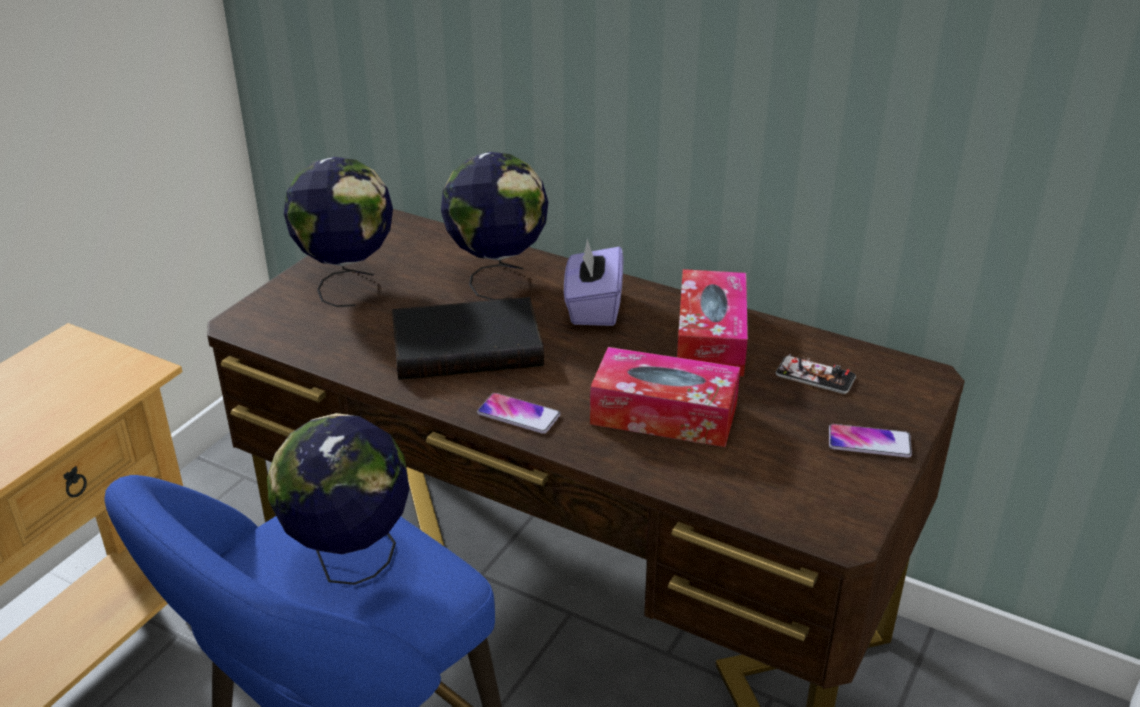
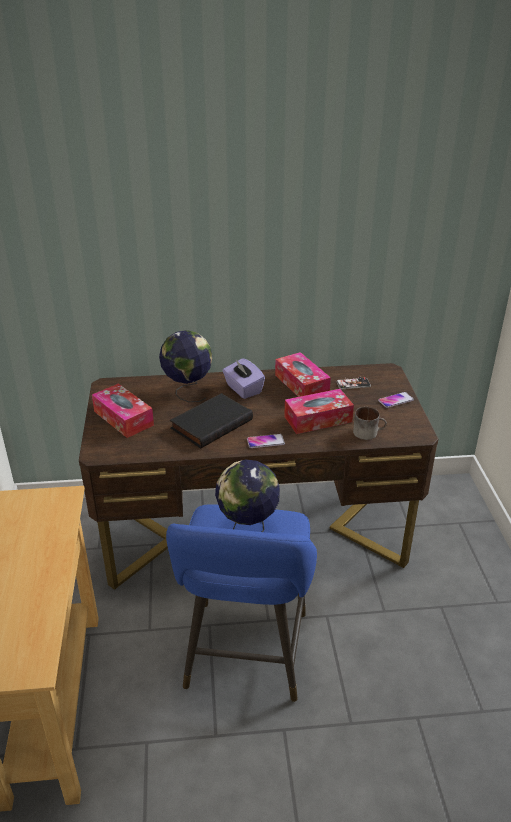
camera: 35 degrees left, 0 degrees up
globe [284,157,393,307] -> tissue box [92,383,154,438]
none -> mug [353,407,387,440]

